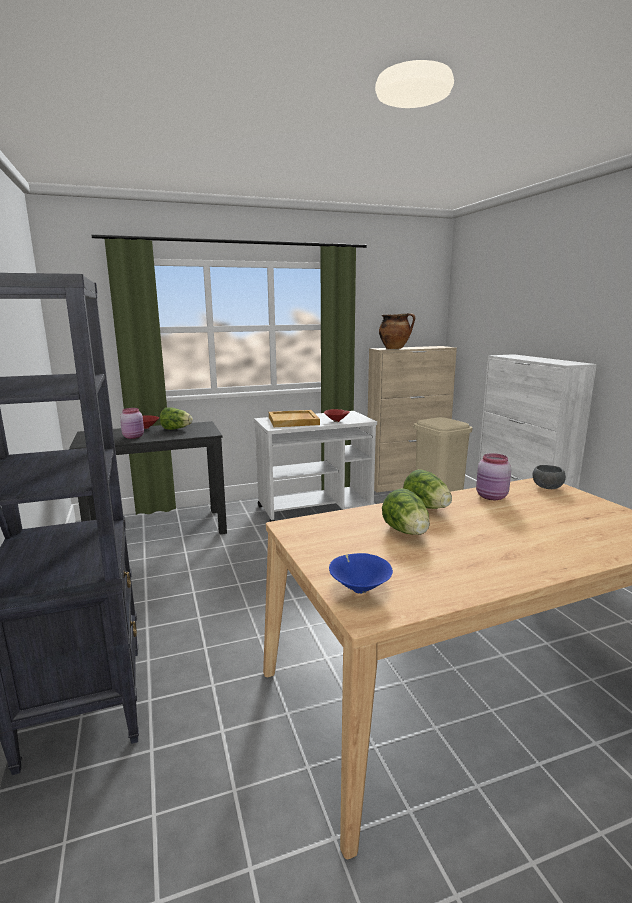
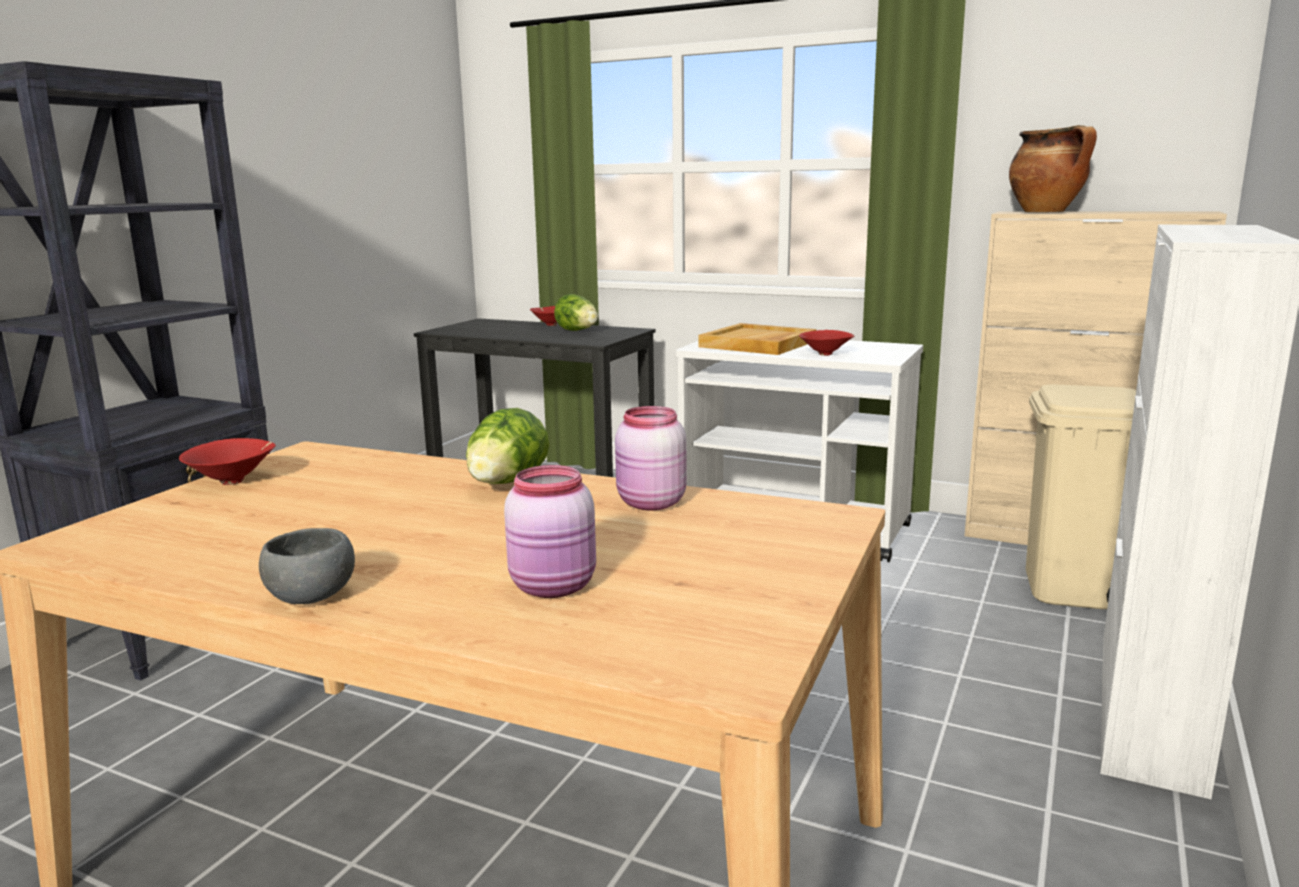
camera: 45 degrees right, 0 degrees up
pink jar [120,408,144,439] -> pink jar moved to [504,465,596,598]
blue bowl [329,553,393,594] -> none
lettuce [382,488,430,535] -> none
grey bowl [533,465,566,489] -> grey bowl moved to [259,528,355,604]
none -> red bowl [179,438,276,485]

